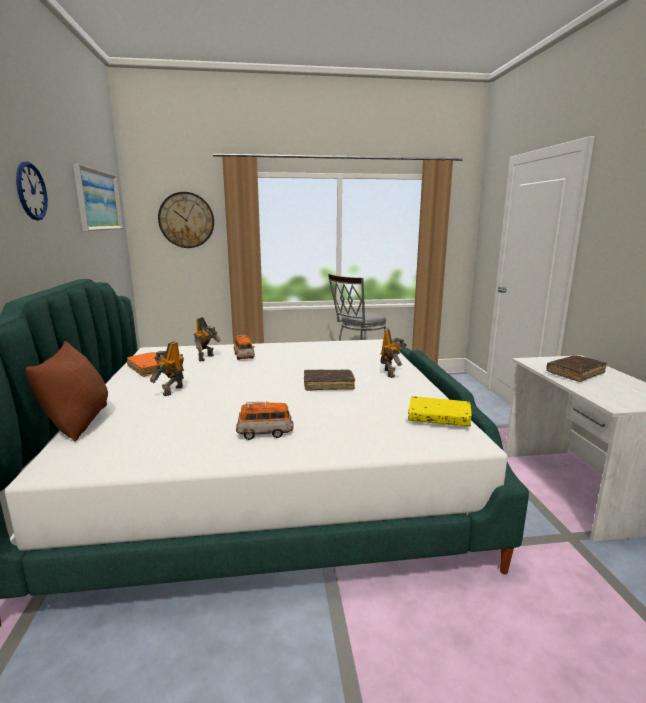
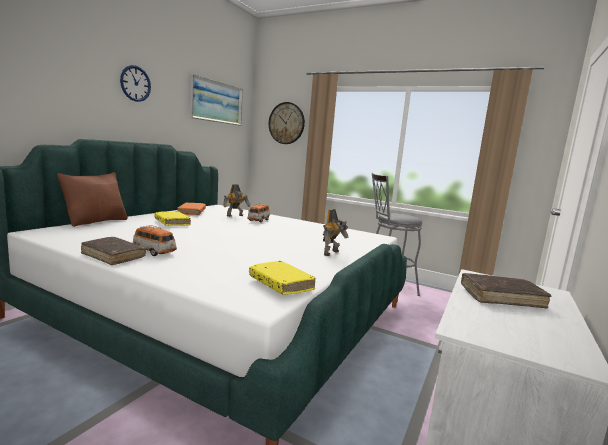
camera: 35 degrees right, 5 degrees down
toy robot [150,341,184,396] -> yellow book [154,211,191,226]
brown book [304,370,355,391] -> brown book moved to [81,237,146,265]

